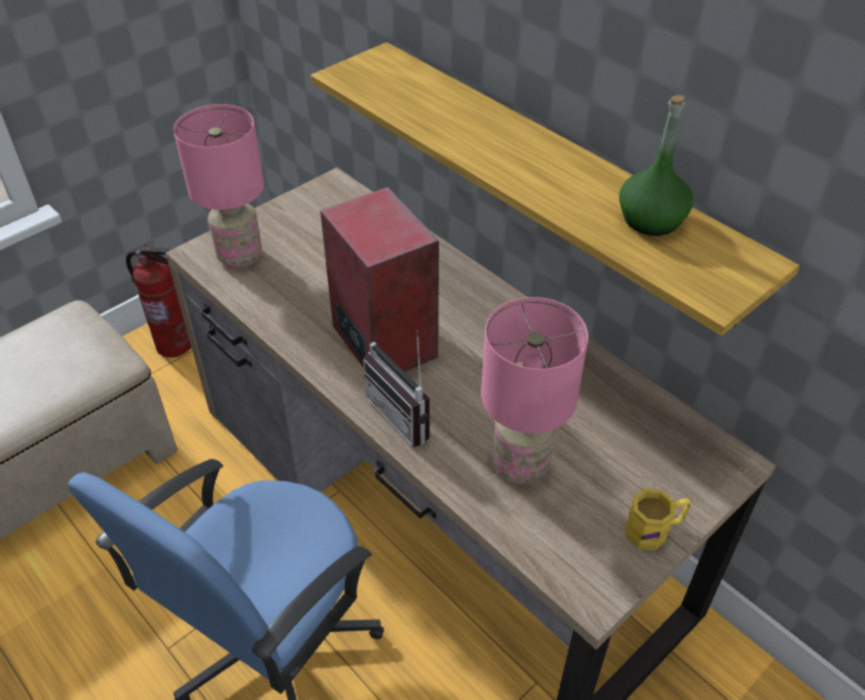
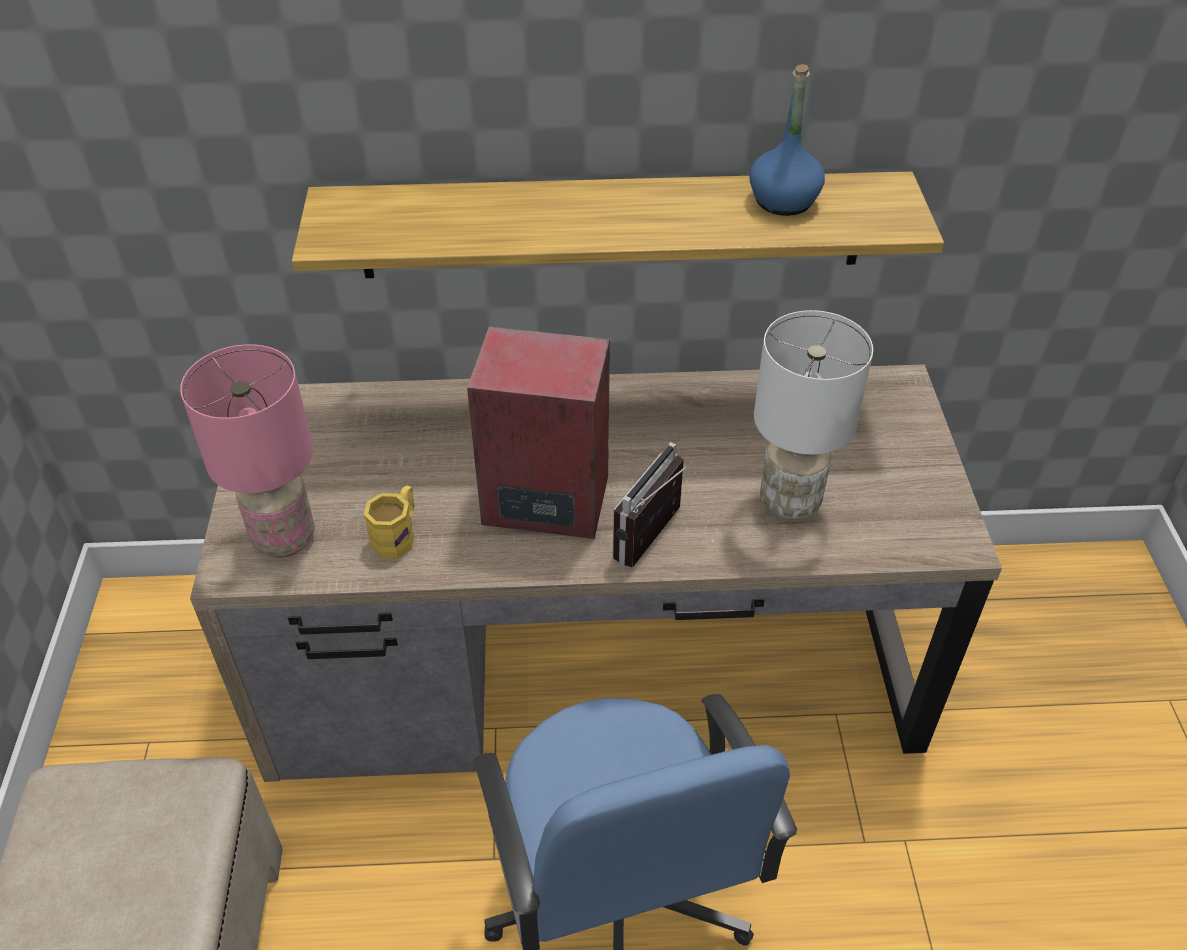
camera: 50 degrees left, 0 degrees up
fire extinguisher [126,245,191,358] -> none
radio [363,330,430,447] -> radio turned 120 degrees clockwise [613,442,693,568]
pink table lamp [481,297,588,484] -> white table lamp [754,310,873,520]
green bottle [619,95,693,236] -> blue bottle [749,64,825,216]
yellow mug [626,488,691,551] -> yellow mug moved to [364,485,414,558]

